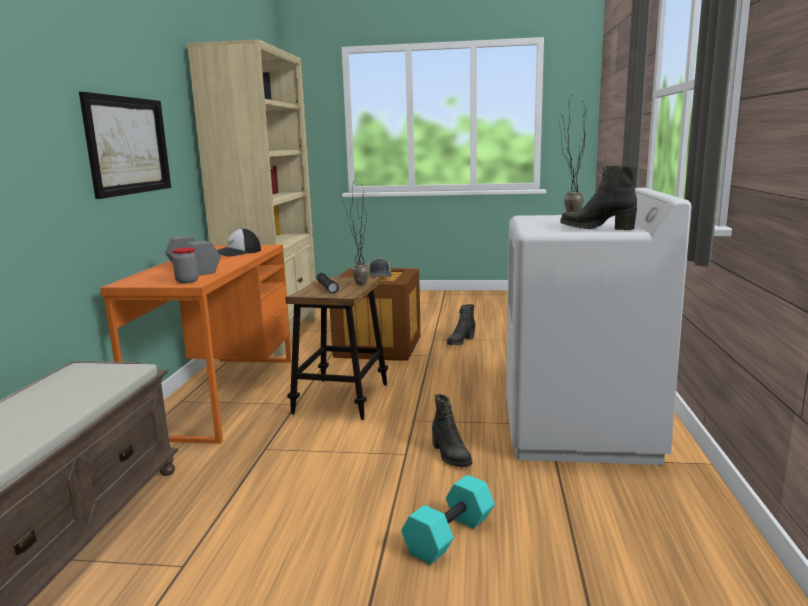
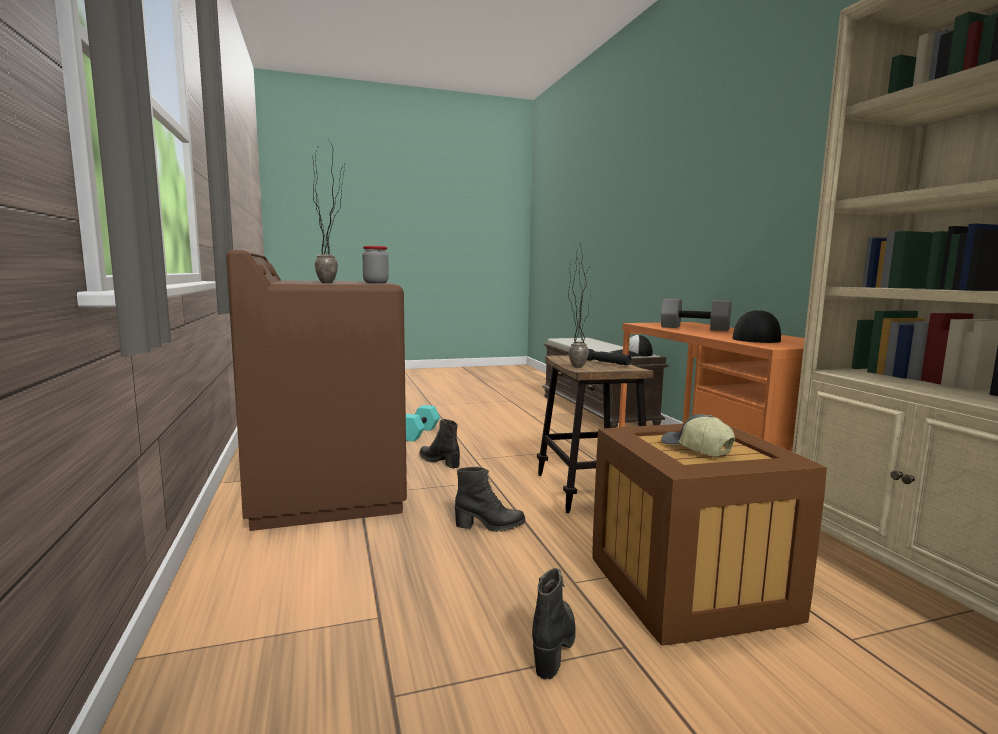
camera: 155 degrees right, 5 degrees down
picture [79,92,171,199] -> none
jar [172,248,199,283] -> jar moved to [362,246,389,284]
white washing machine [506,188,692,465] -> brown washing machine [226,250,407,531]
black boot [560,165,638,230] -> black boot moved to [455,467,525,532]
none -> cap [611,335,653,357]

